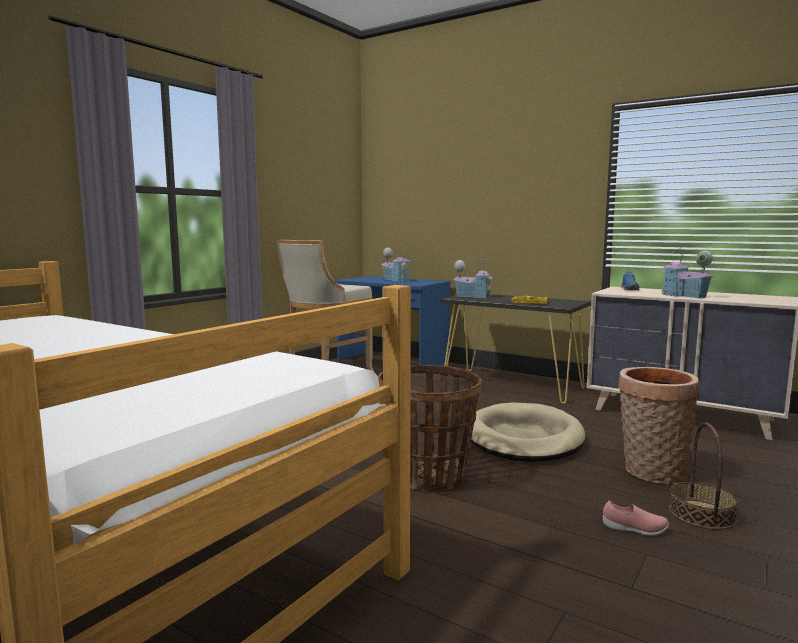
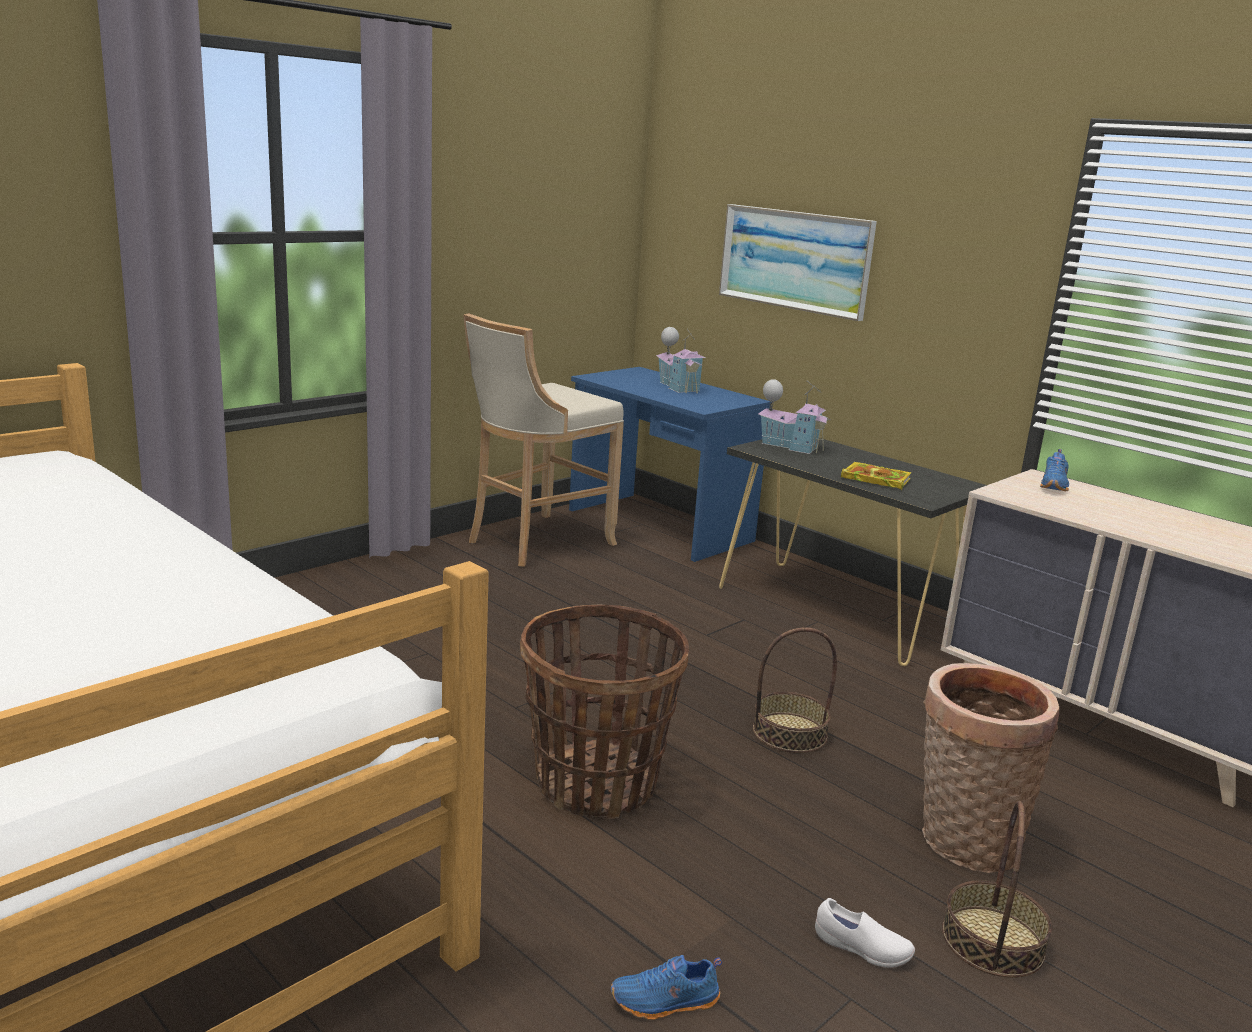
camera: 10 degrees right, 10 degrees up
beige dog bed [470,402,585,462] -> basket [753,628,837,753]
pink shoe [603,501,669,536] -> white shoe [815,898,915,968]
toy house [661,247,713,298] -> none
none -> blue shoe [611,955,722,1020]
none -> picture [719,204,877,321]

